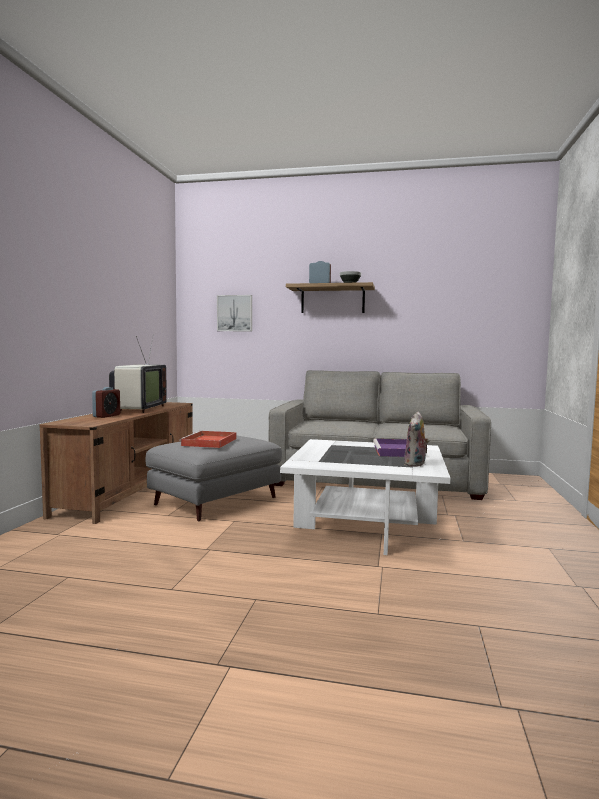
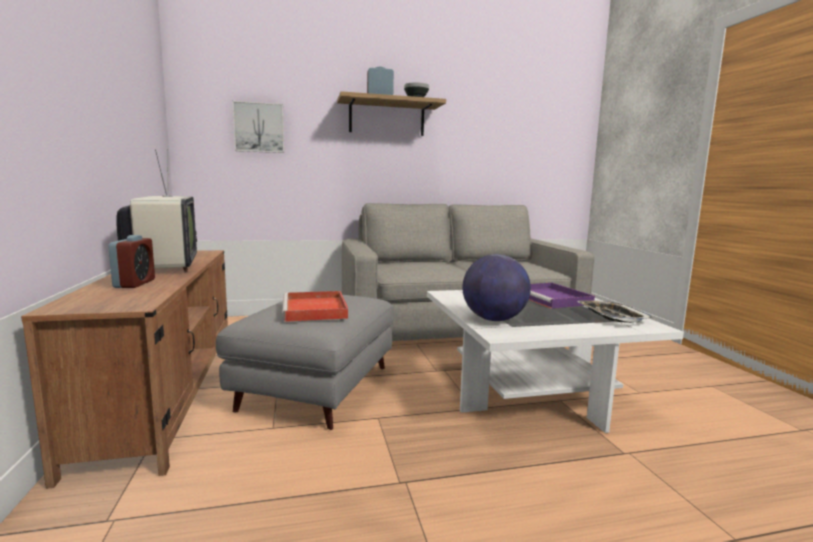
camera: 25 degrees left, 5 degrees up
plush toy [404,412,429,467] -> tray [577,300,654,323]
none -> globe [462,254,531,321]

